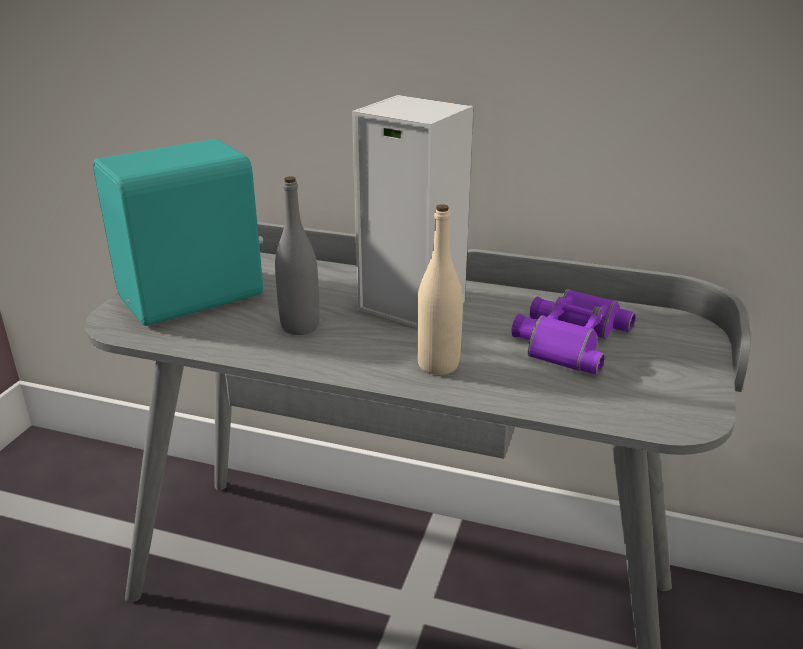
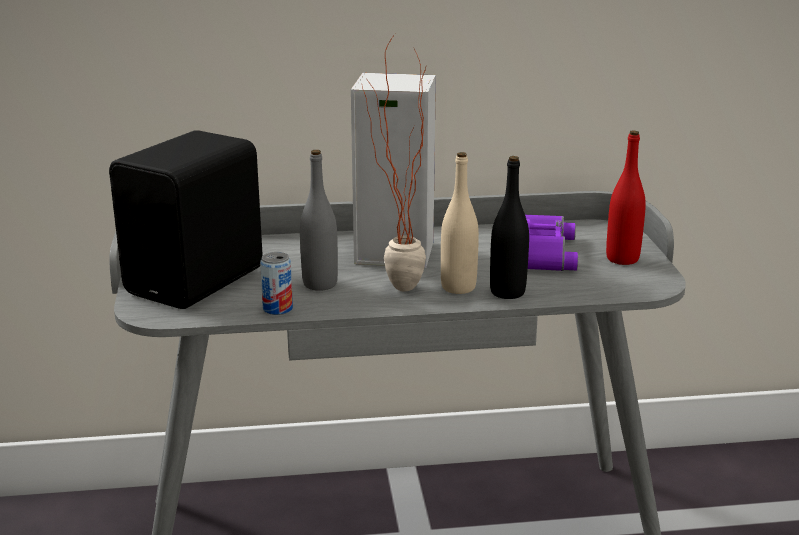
camera: 25 degrees left, 5 degrees down
turquoise speaker [93,139,264,326] -> black speaker [109,130,263,309]
none -> can [260,252,293,315]
none -> potted plant [362,34,426,291]
none -> black bottle [490,156,529,299]
none -> red bottle [606,130,646,265]

